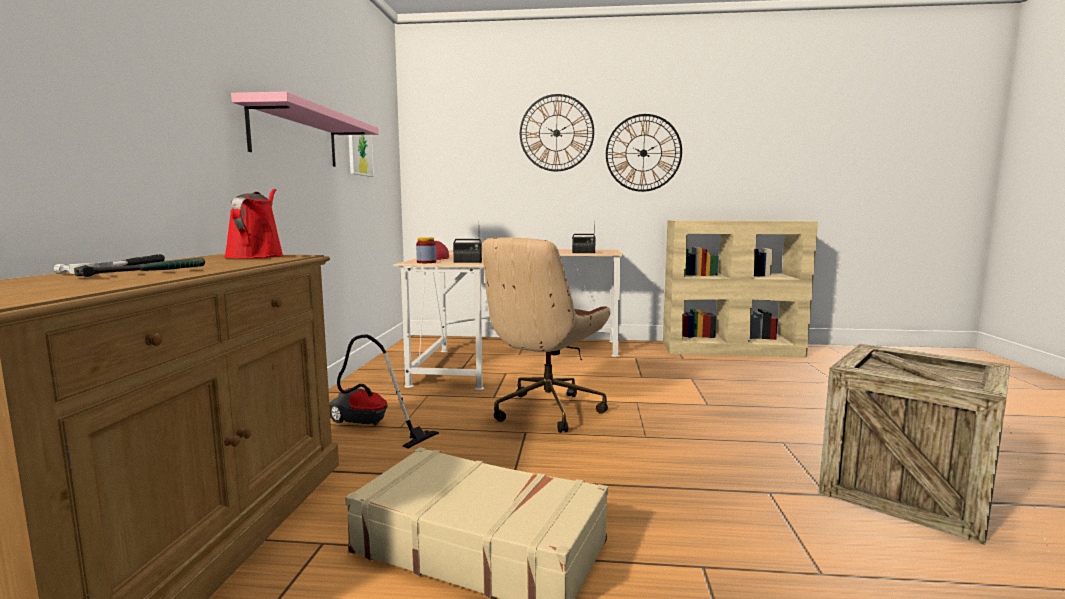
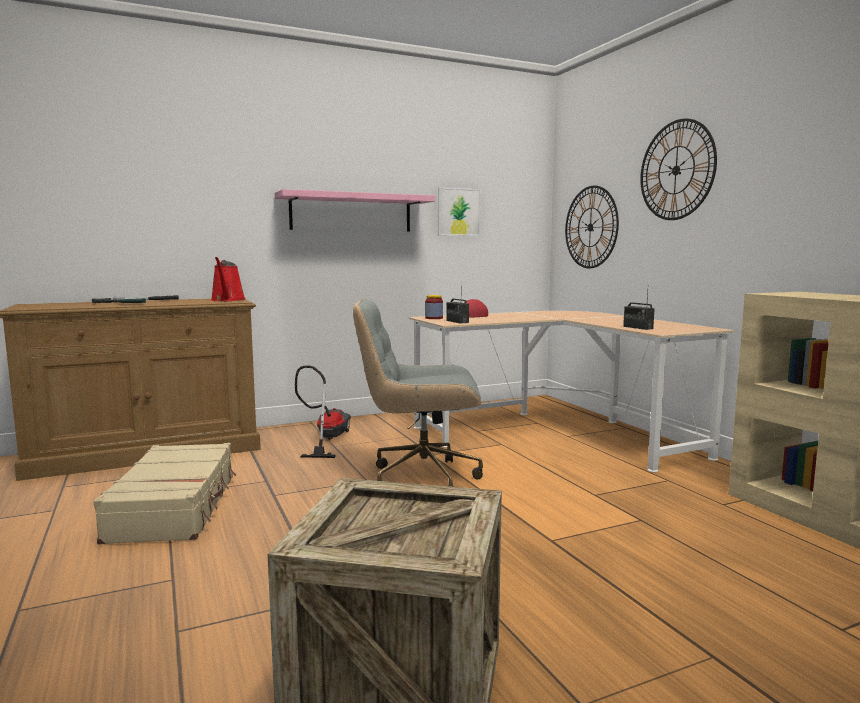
camera: 60 degrees right, 0 degrees up
red watering can [224,189,284,258] -> red watering can turned 120 degrees clockwise [211,257,245,301]
brown office chair [482,237,611,433] -> grey office chair [353,299,483,487]
wall clock [606,114,682,192] -> wall clock moved to [565,185,619,268]

